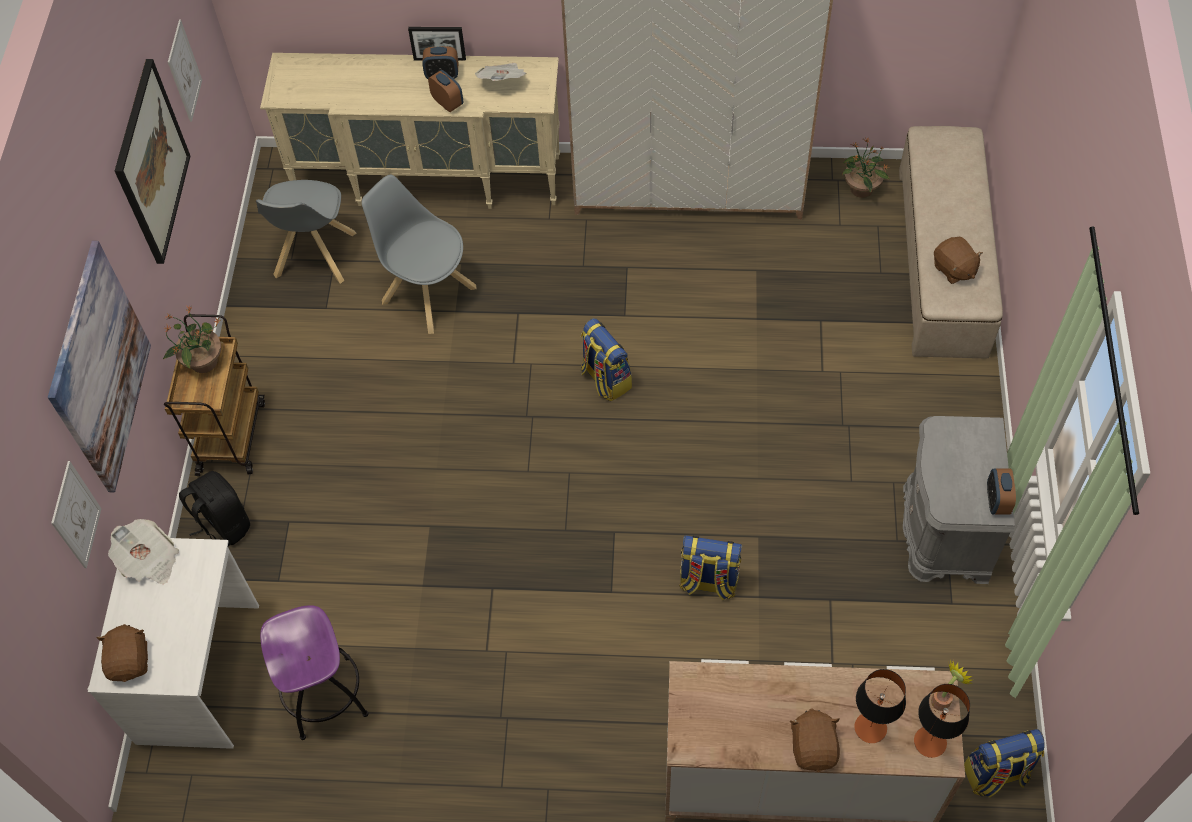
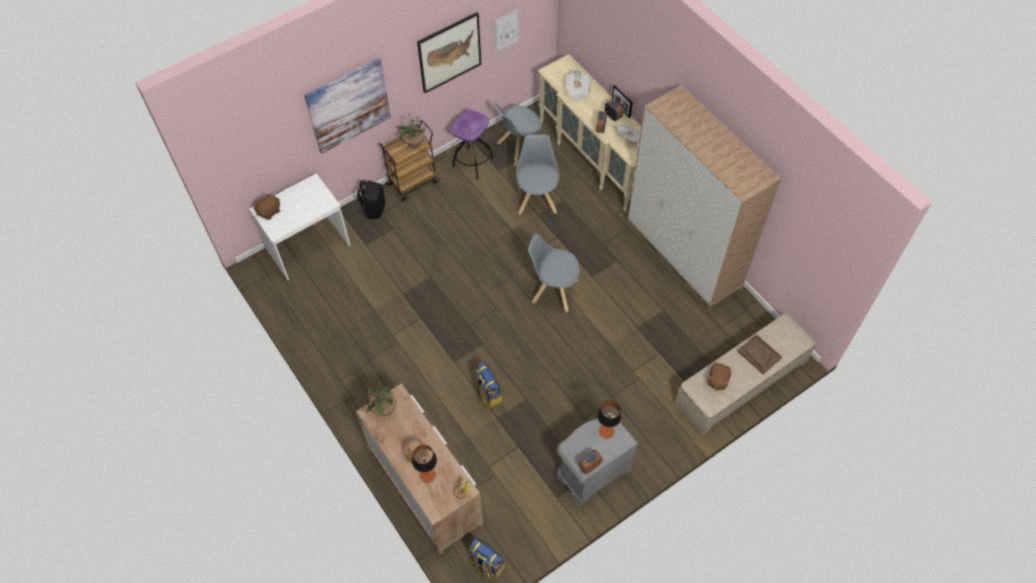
camera: 50 degrees right, 0 degrees up
picture [51,461,102,568] -> none
newspaper [108,519,179,584] -> newspaper moved to [565,70,591,102]
purple stool [260,605,368,740] -> purple stool moved to [451,110,494,179]
backpack [581,318,632,401] -> grey chair [528,234,579,312]
brown plush toy [790,708,840,772] -> none
potted plant [842,137,890,198] -> potted plant moved to [366,380,397,417]
table lamp [914,684,970,758] -> table lamp moved to [598,401,621,439]
none -> brown tray [737,334,782,374]

